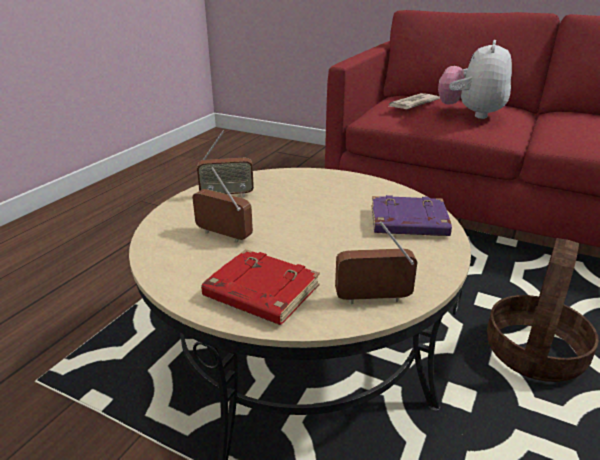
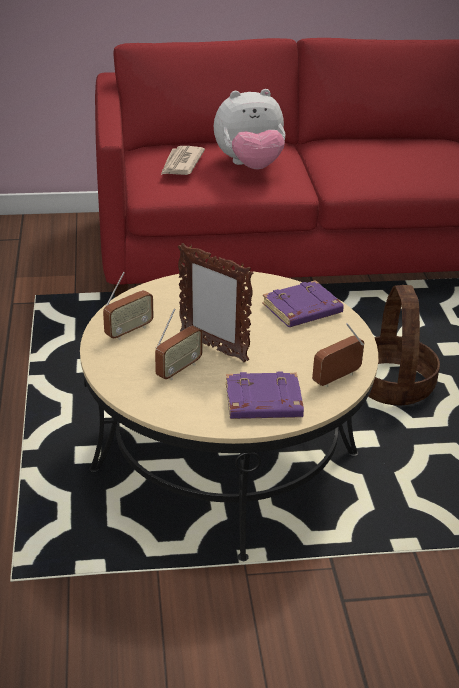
camera: 35 degrees left, 5 degrees up
radio [192,167,253,243] -> radio turned 135 degrees clockwise [155,308,203,380]
red book [201,249,320,325] -> purple book [226,371,304,419]
plush toy [438,40,512,119] -> plush toy turned 90 degrees counterclockwise [214,89,286,169]
none -> picture frame [178,243,254,362]

